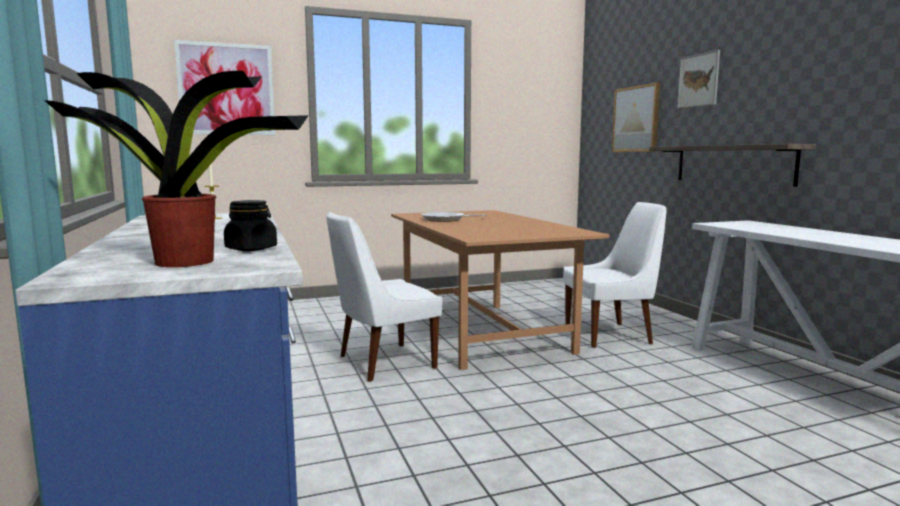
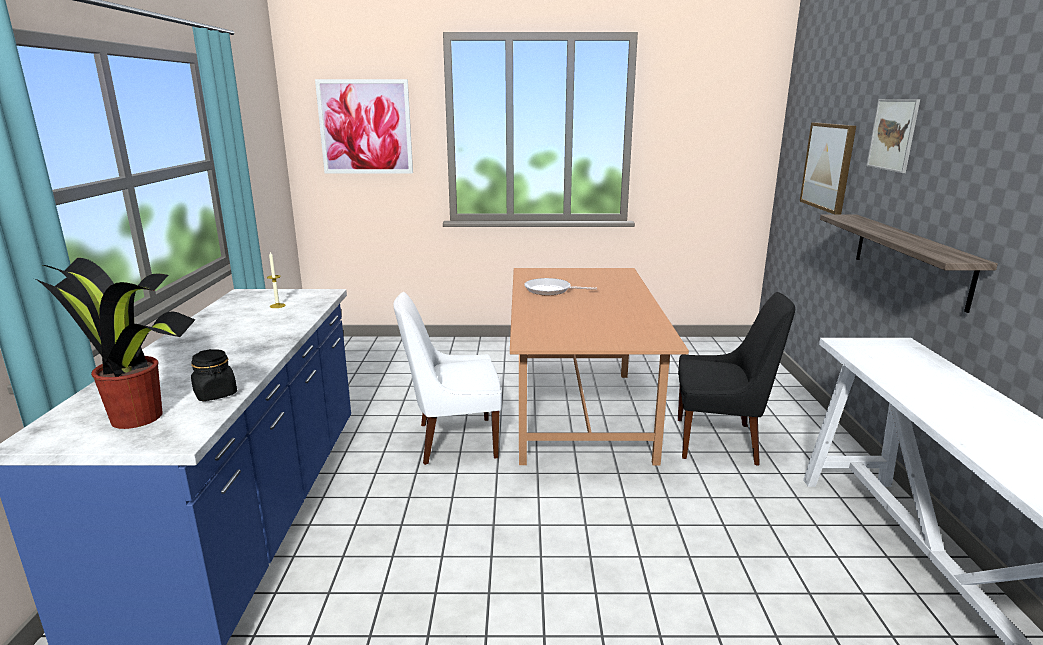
camera: 20 degrees right, 10 degrees up
white chair [563,202,667,348] -> black chair [678,292,795,466]

